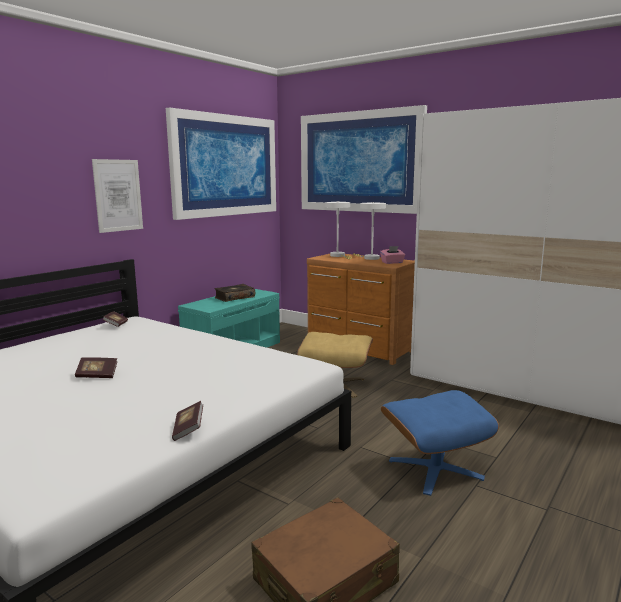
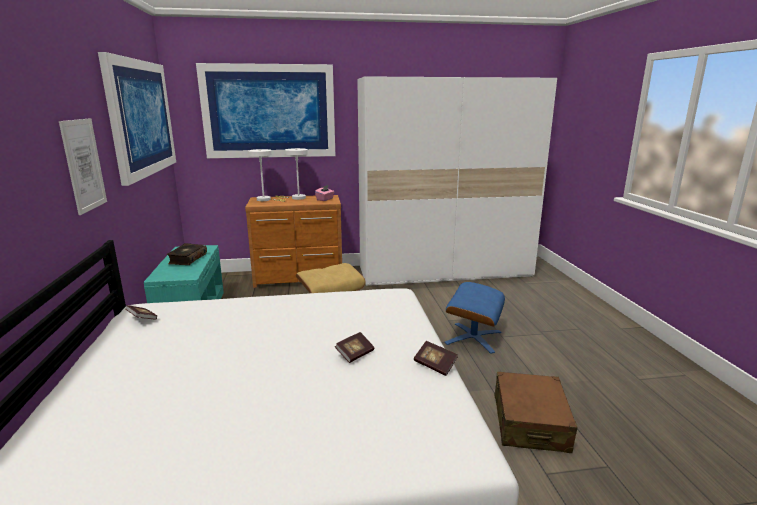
camera: 45 degrees left, 5 degrees up
book [75,357,118,378] -> book moved to [335,332,374,363]

